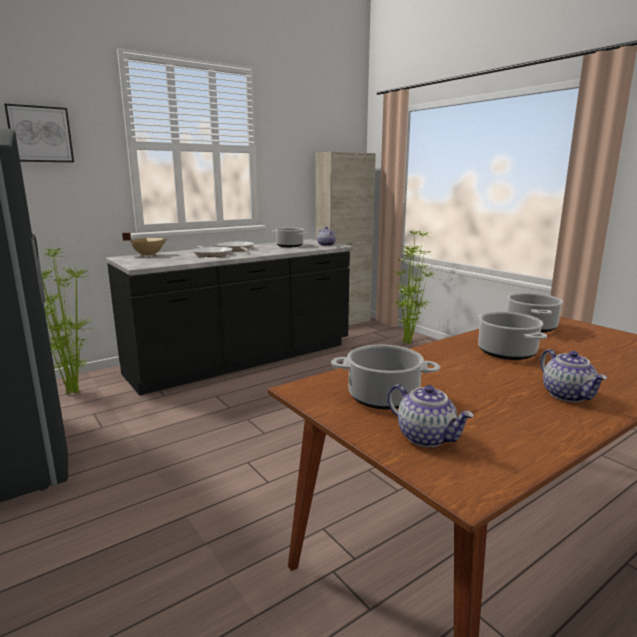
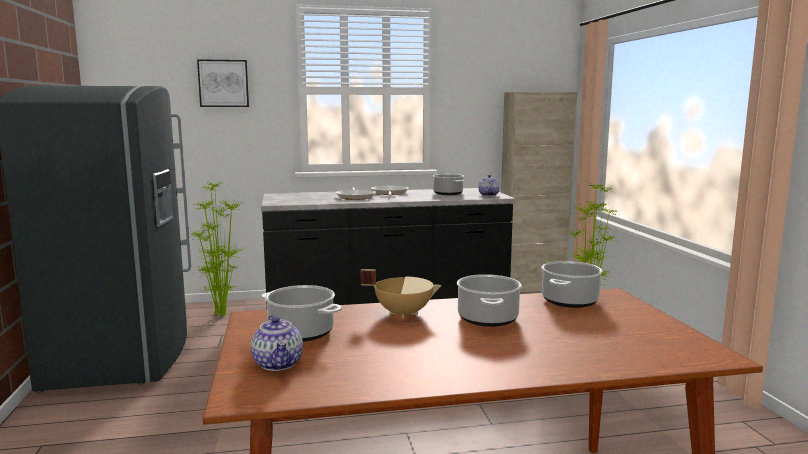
camera: 25 degrees right, 5 degrees down
beige cooking pot [122,232,167,257] -> beige cooking pot moved to [361,269,442,319]
teapot [540,349,607,402] -> none

